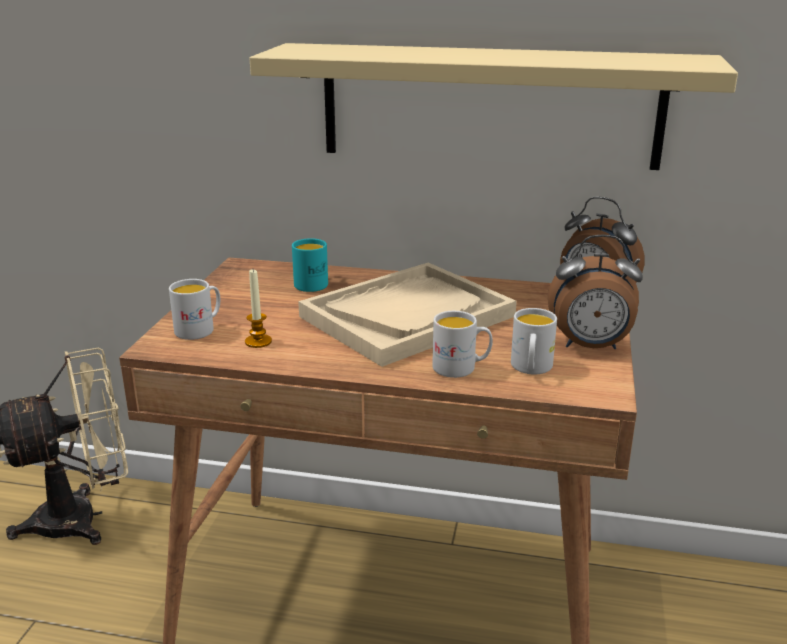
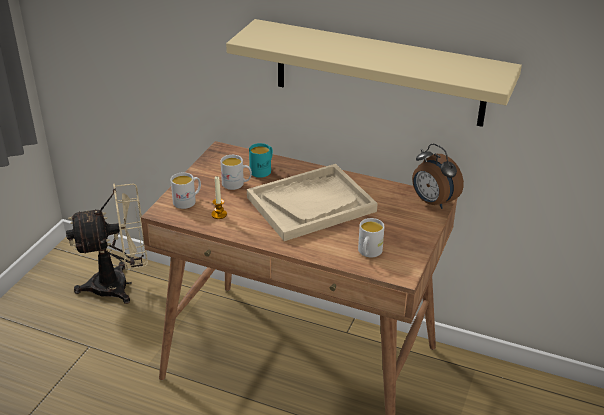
camera: 10 degrees right, 10 degrees up
white mug [432,311,493,378] -> white mug moved to [221,155,252,190]
alarm clock [548,235,643,349] -> none

